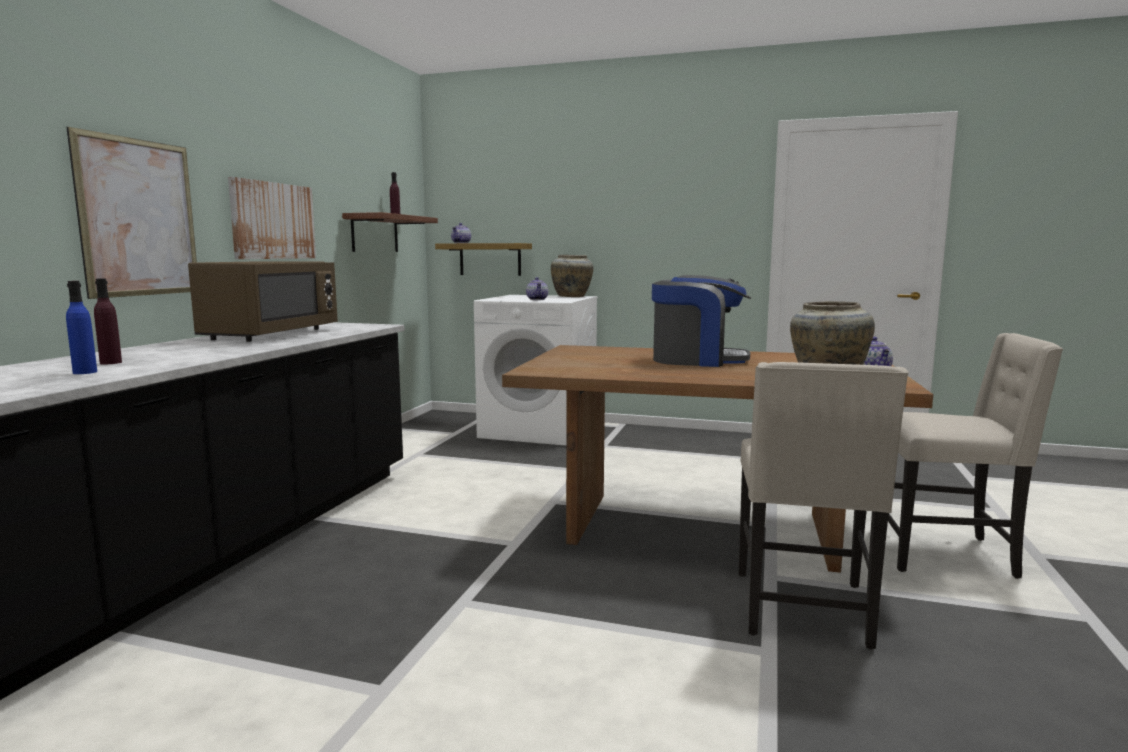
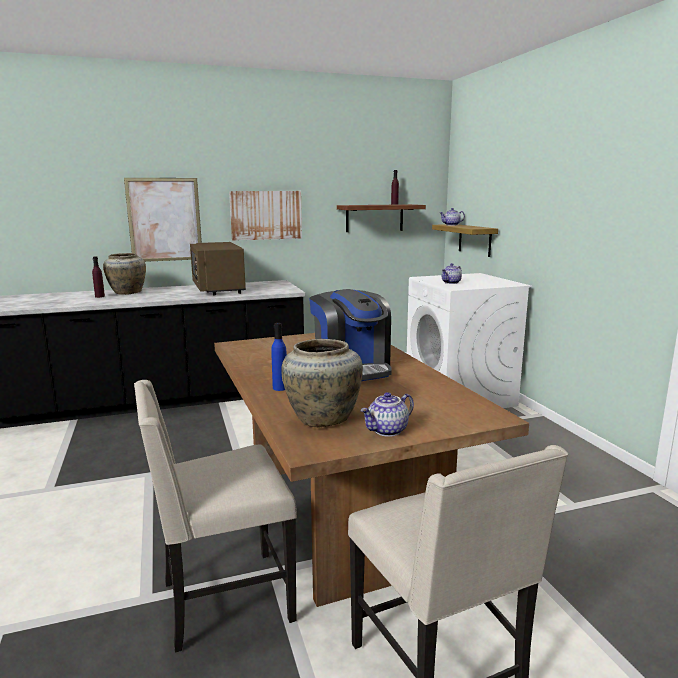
camera: 55 degrees right, 5 degrees up
blue bottle [66,281,97,374] -> blue bottle moved to [271,323,287,391]
brown microwave [188,261,338,342] -> brown microwave turned 90 degrees clockwise [190,242,246,295]
beige vase [551,255,593,297] -> beige vase moved to [103,253,146,295]

